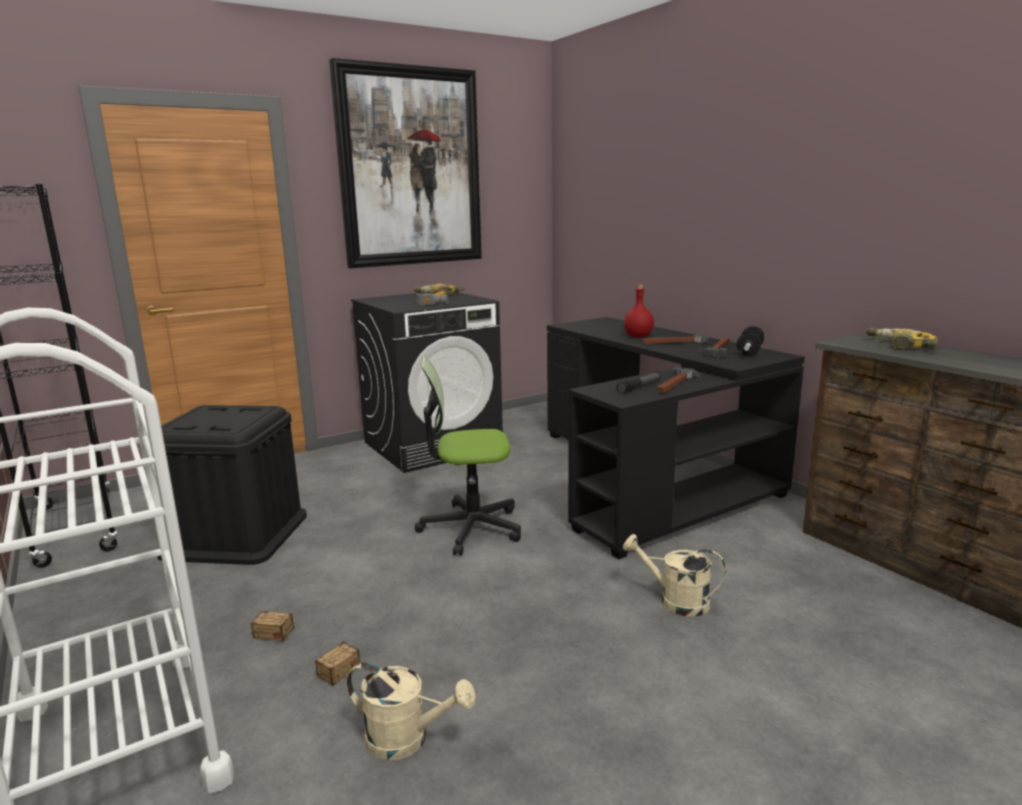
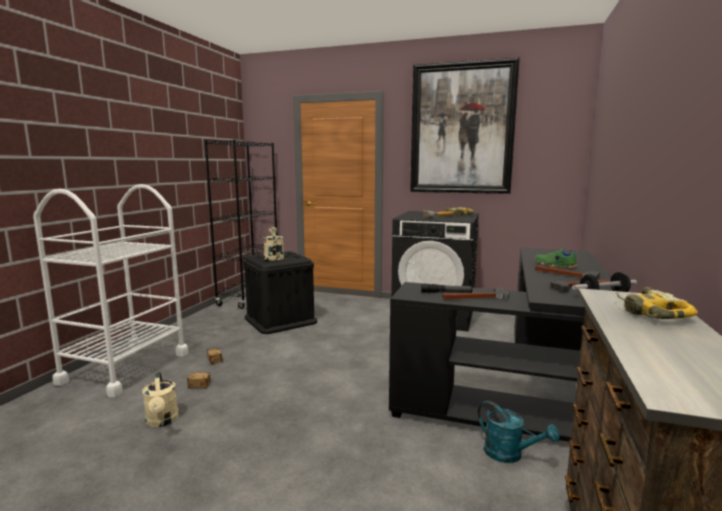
camera: 50 degrees right, 5 degrees down
office chair [415,356,521,555] -> none
beige watering can [623,534,726,617] -> beige watering can moved to [264,227,284,261]
red bottle [624,284,654,337] -> green shoe [535,248,578,268]
none -> turquoise watering can [478,401,560,463]

